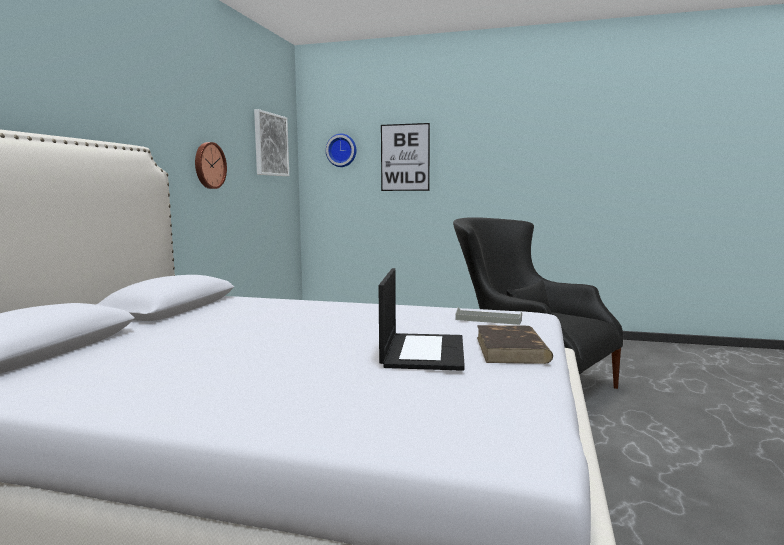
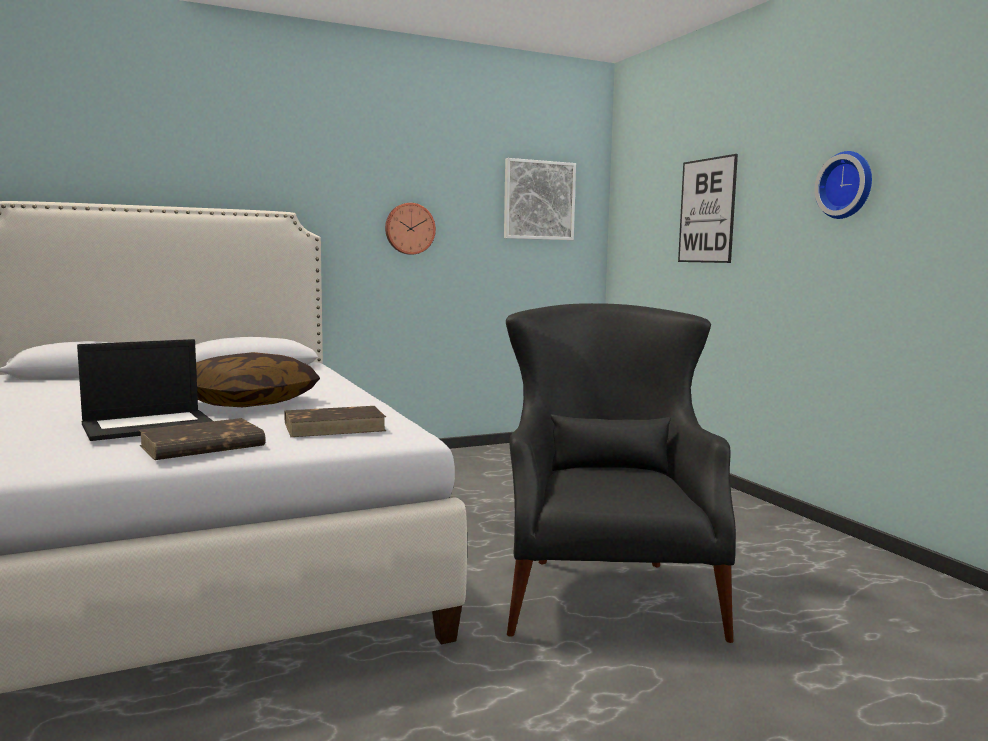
camera: 50 degrees right, 0 degrees up
wall clock [326,134,356,167] -> wall clock moved to [815,151,872,219]
grey tray [455,307,522,325] -> brown book [284,406,386,437]
none -> pillow [196,352,320,407]

